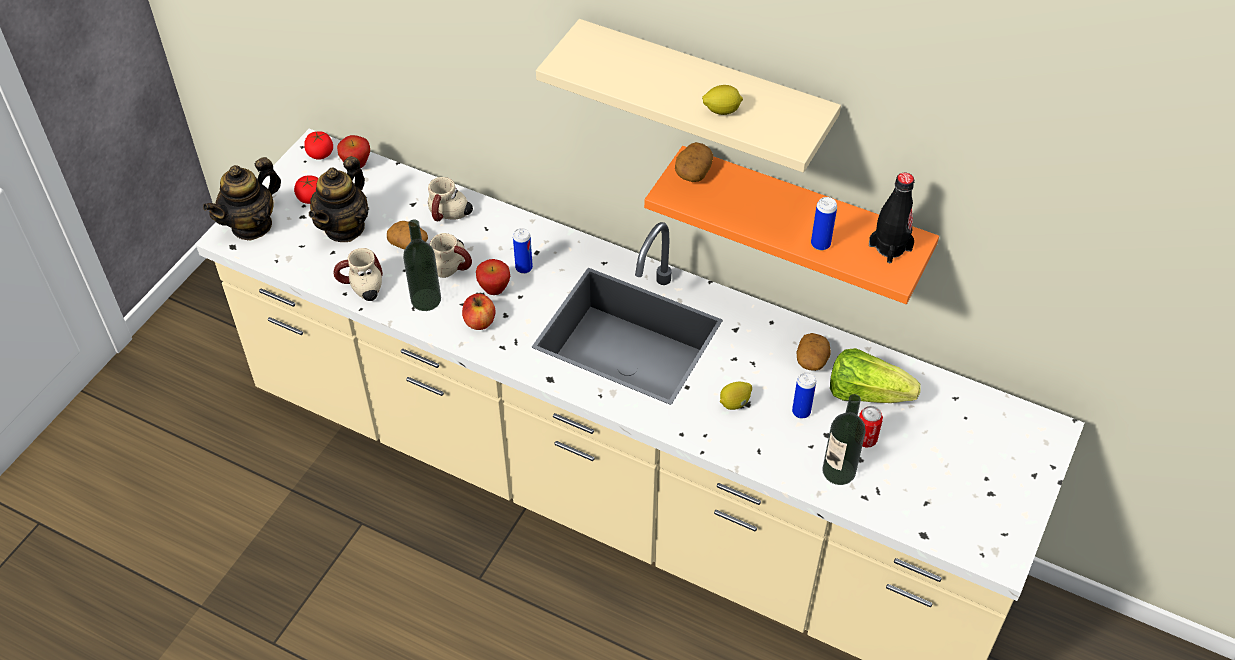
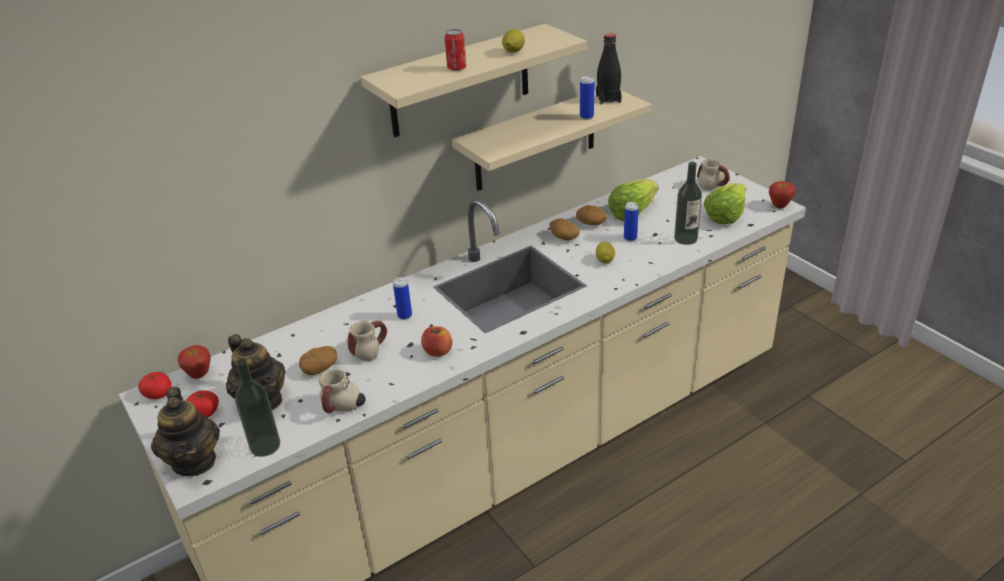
camera: 60 degrees left, 15 degrees down
bottle [403,220,441,311] -> bottle moved to [235,358,280,457]
mug [428,177,473,221] -> mug moved to [697,159,730,190]
apple [476,259,510,295] -> apple moved to [769,181,796,208]
orange shelf [644,146,939,304] -> beige shelf [452,90,651,191]
potato [675,142,713,182] -> potato moved to [549,218,580,241]
can [859,406,883,448] -> can moved to [445,29,466,71]
none -> lettuce [704,183,746,224]

